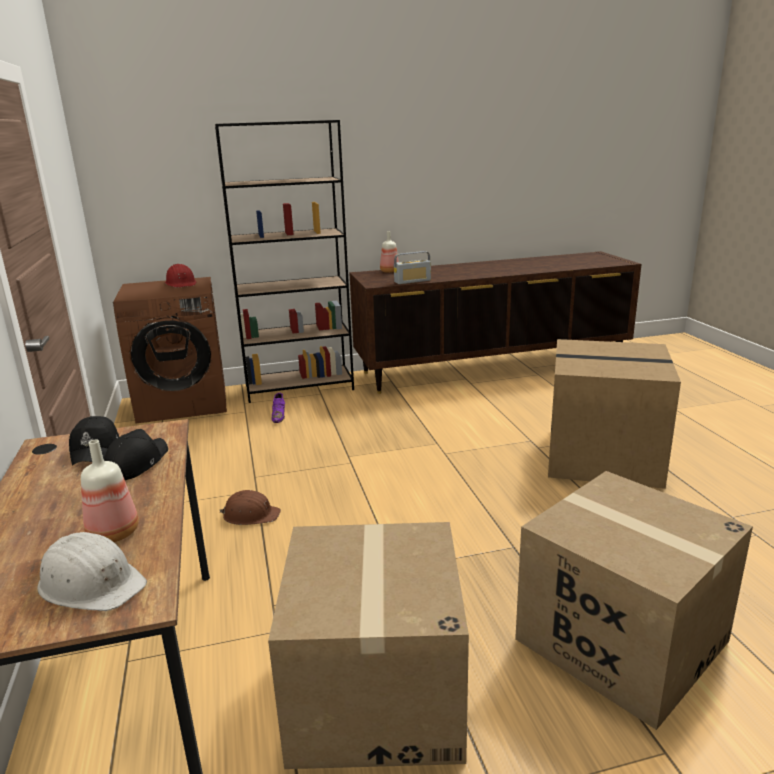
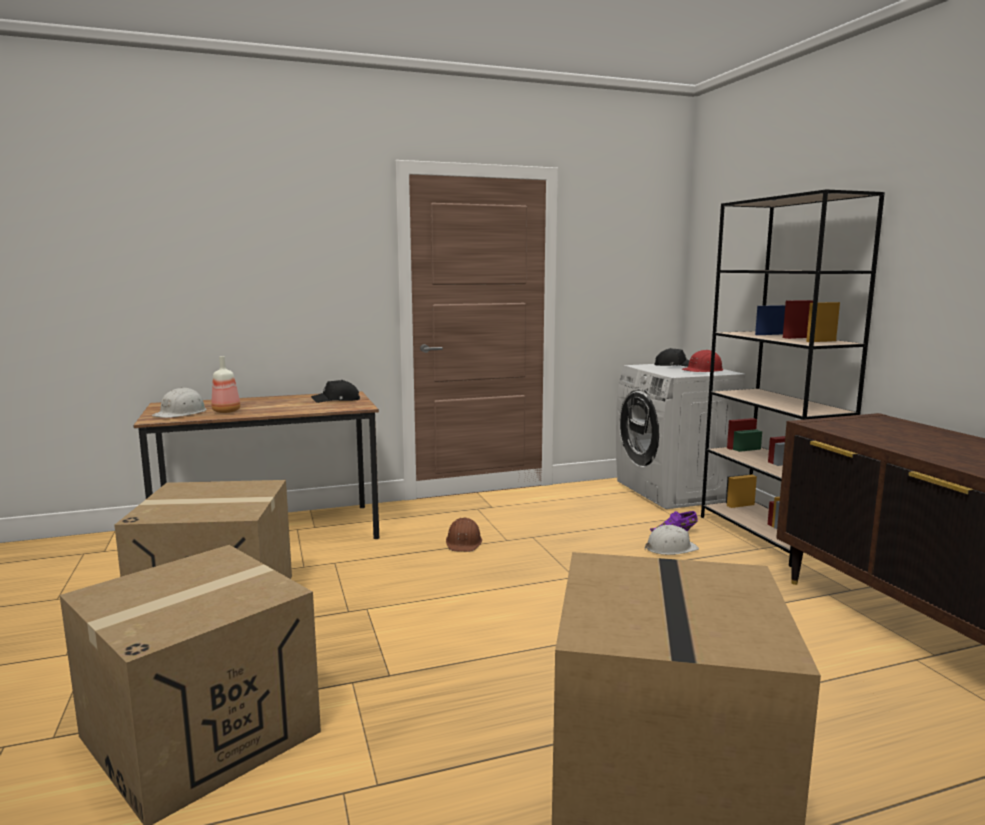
camera: 85 degrees right, 10 degrees down
black cap [104,429,168,480] -> black cap moved to [655,348,690,367]
brown washing machine [113,277,227,423] -> white washing machine [616,364,745,509]
bottle [380,231,399,273] -> none
radio [394,251,431,284] -> none
none -> white hard hat [645,525,699,555]

